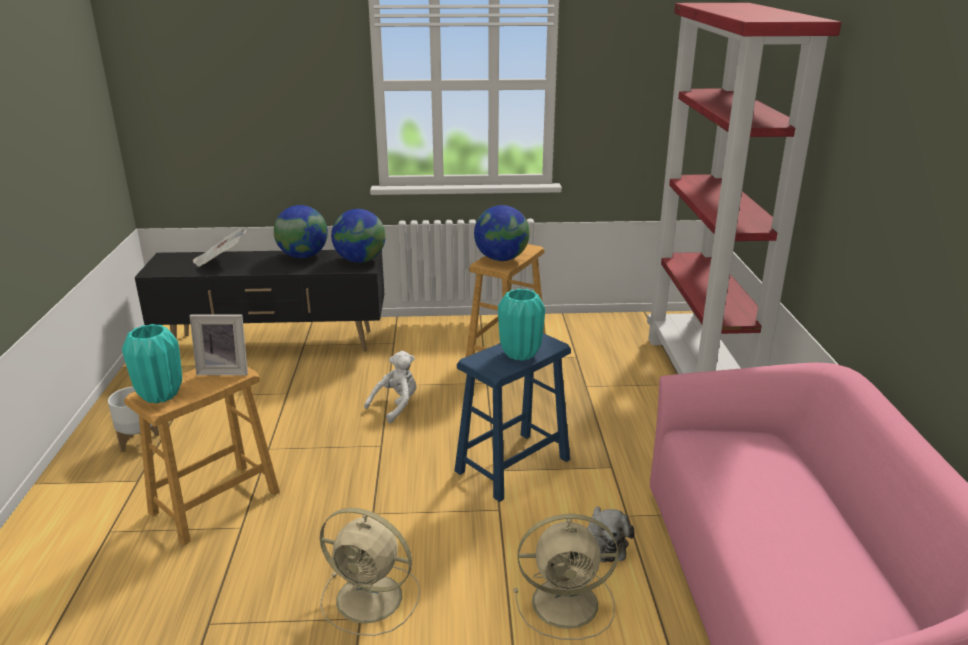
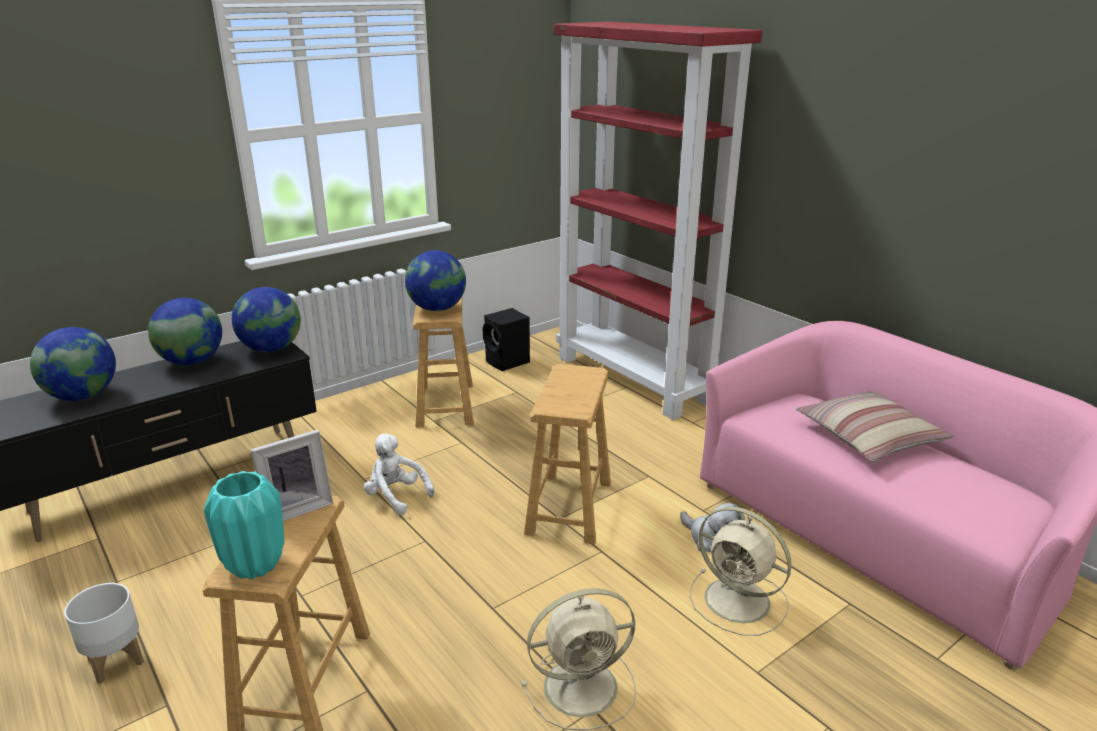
camera: 35 degrees left, 0 degrees up
newspaper [193,228,247,268] -> globe [30,327,116,401]
white plush toy [364,351,417,423] -> white plush toy turned 60 degrees counterclockwise [364,434,435,515]
blue stool [454,333,571,502] -> brown stool [524,364,611,544]
turquoise vase [498,289,545,361] -> none
beige fan [513,514,618,640] -> beige fan turned 75 degrees clockwise [689,507,791,636]
none -> black speaker [483,308,530,371]
none -> pillow [796,391,954,462]

